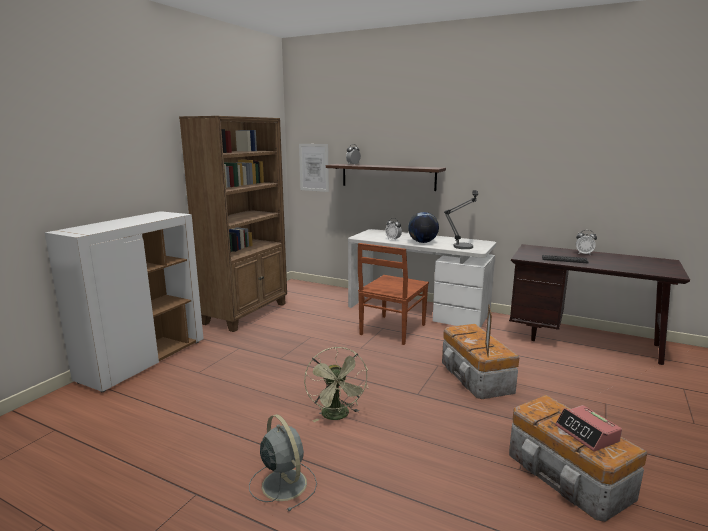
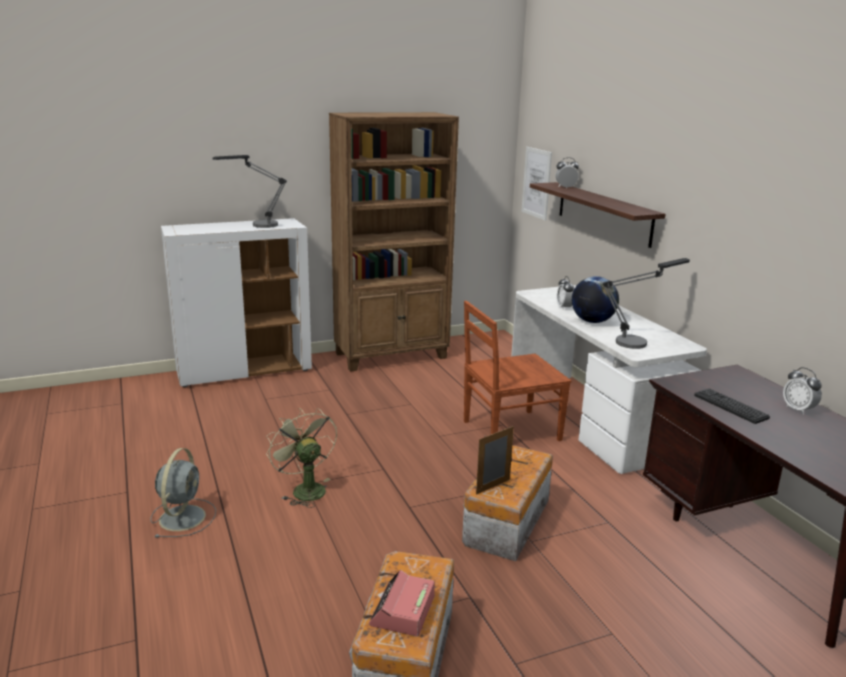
camera: 40 degrees right, 5 degrees up
green fan [304,347,368,422] -> green fan turned 120 degrees clockwise [266,408,337,508]
none -> table lamp [213,155,287,228]

